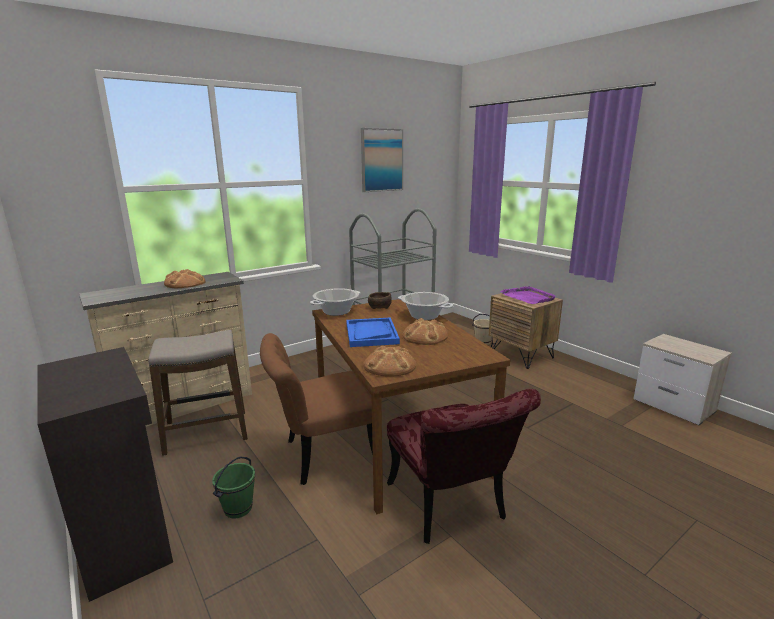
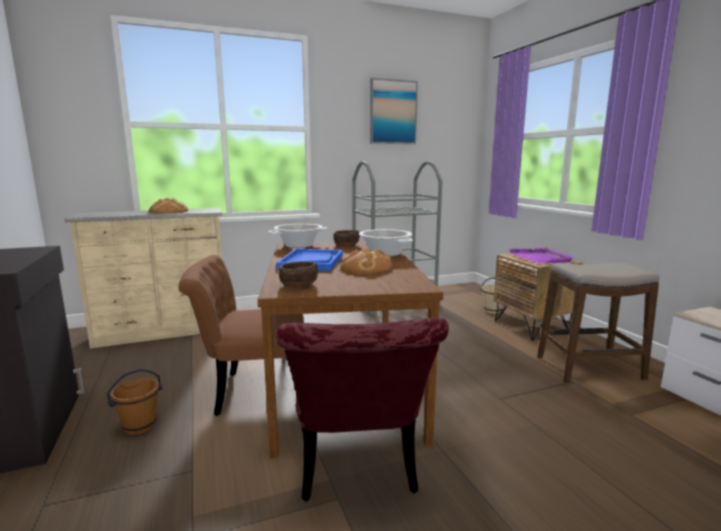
camera: 15 degrees right, 5 degrees down
stool [148,330,248,456] -> stool moved to [537,262,659,384]
green bucket [212,457,255,519] -> brown bucket [107,369,163,435]
bread [363,346,416,377] -> brown bowl [279,261,318,288]

